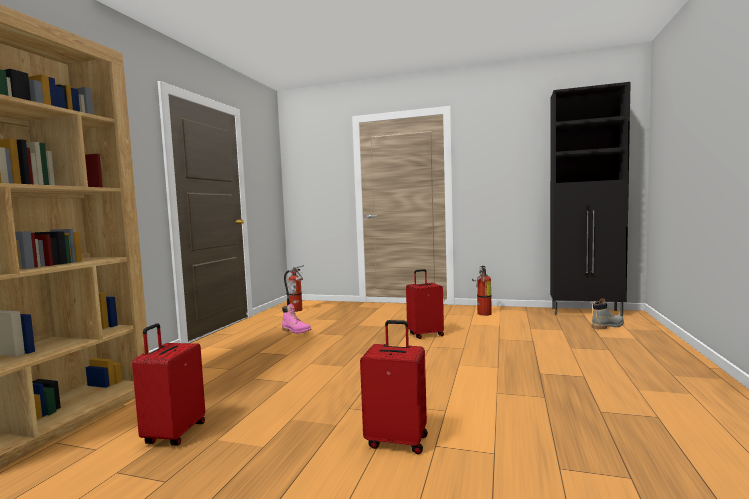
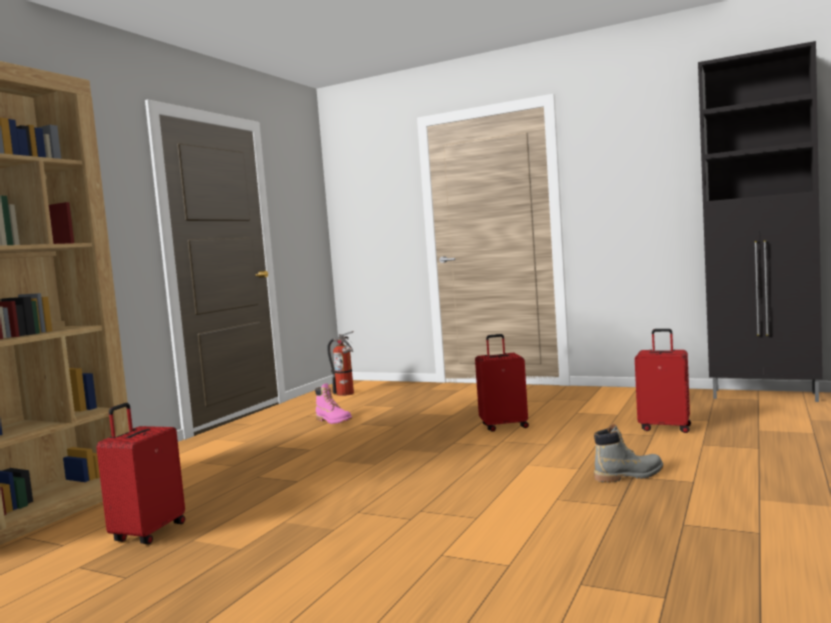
camera: 10 degrees right, 0 degrees up
red suitcase [360,320,428,454] -> red suitcase moved to [635,329,691,433]
fire extinguisher [472,266,492,316] -> none
grey boot [592,298,624,329] -> grey boot moved to [594,423,663,482]

